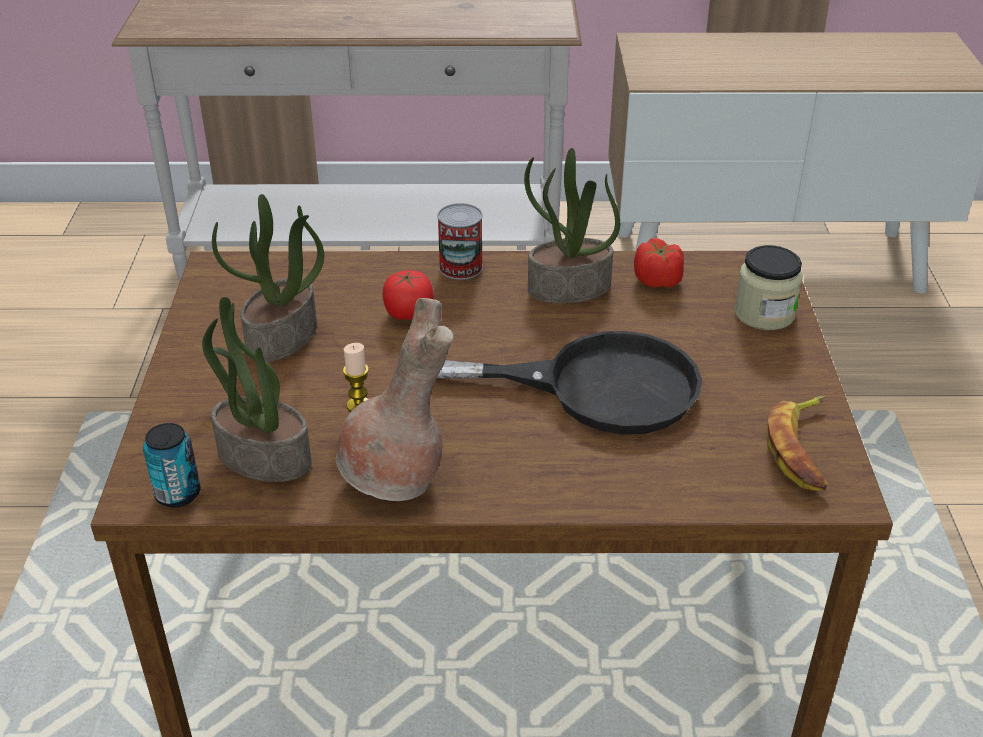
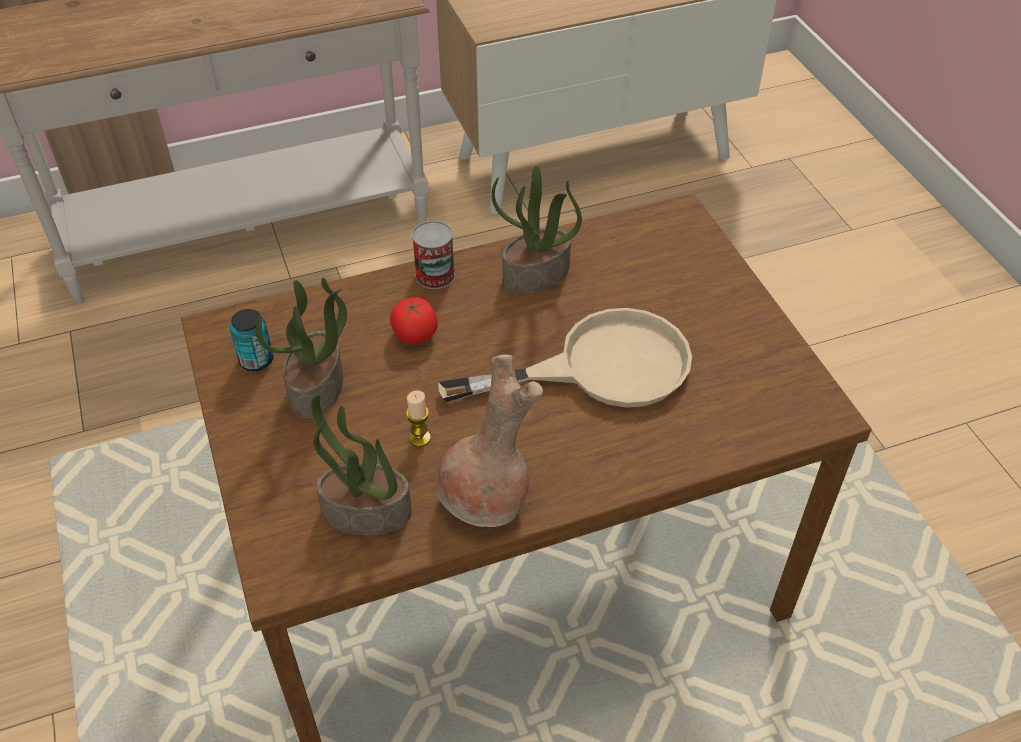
camera: 20 degrees left, 10 degrees up
can [143,423,201,507] -> can moved to [230,309,273,371]
black frying pan [437,331,702,435] -> beige frying pan [438,308,692,408]
tomato [634,238,684,287] -> none
jar [734,245,803,330] -> none
banana [766,396,828,490] -> none

